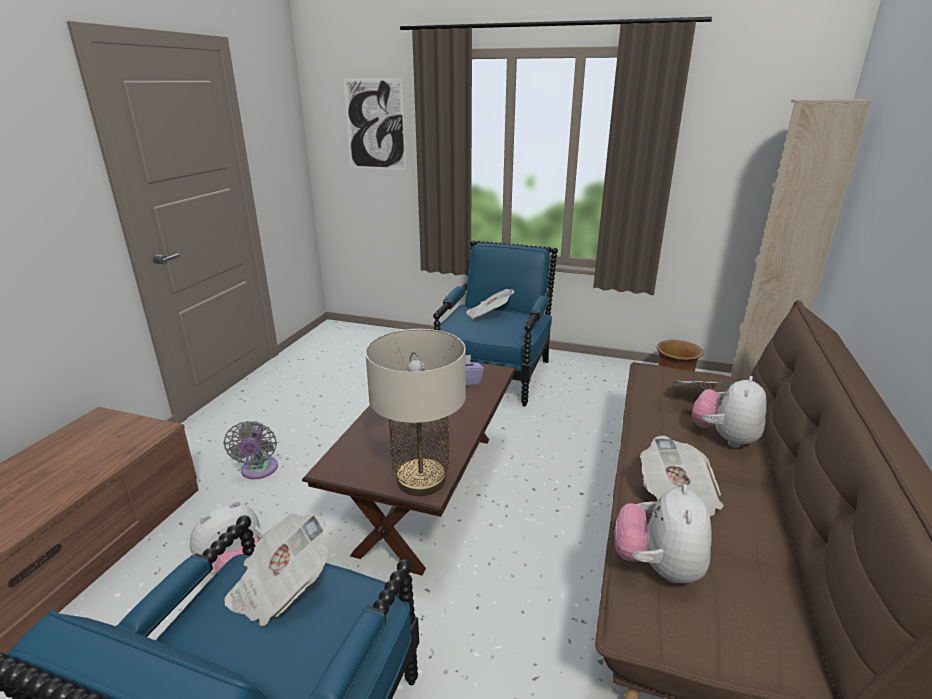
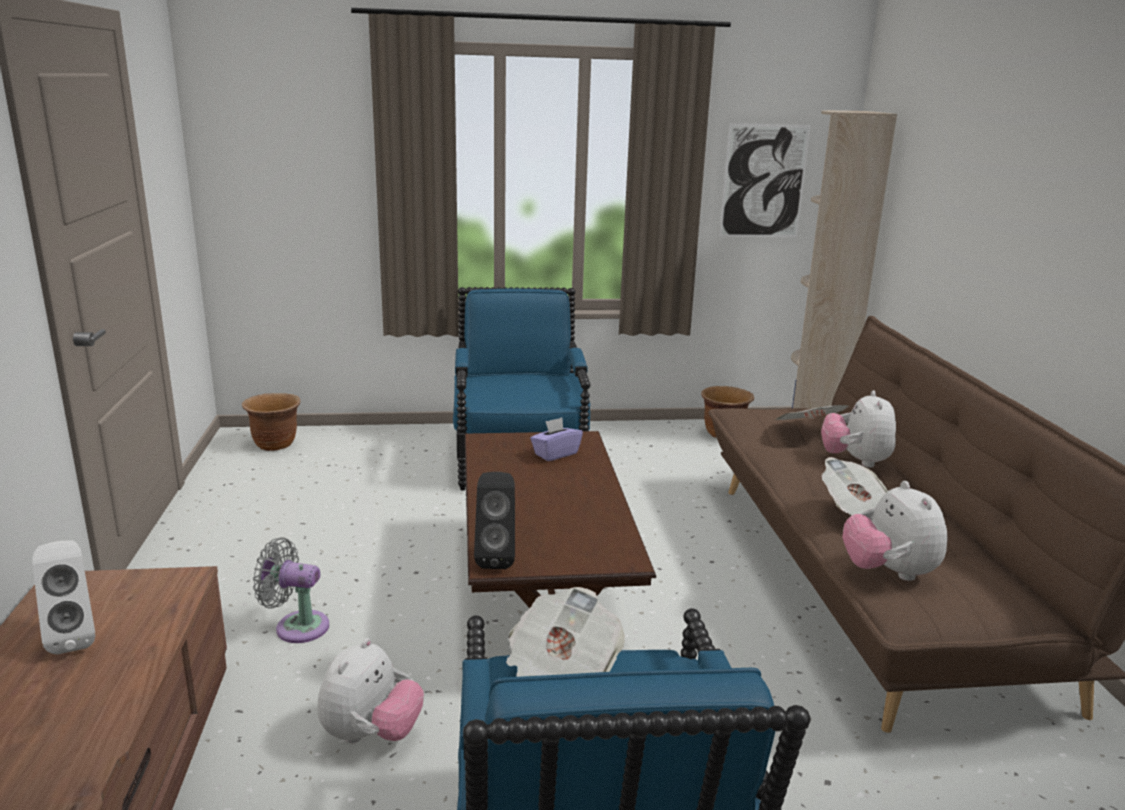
camera: 25 degrees left, 5 degrees down
grey fan [223,421,278,479] -> grey fan turned 135 degrees clockwise [253,537,329,643]
picture [343,78,407,170] -> picture moved to [719,123,811,237]
table lamp [365,329,466,496] -> none
newspaper [466,289,514,319] -> none
none -> white speaker [32,540,95,654]
none -> brown planter [242,393,300,451]
none -> black speaker [474,472,515,569]

